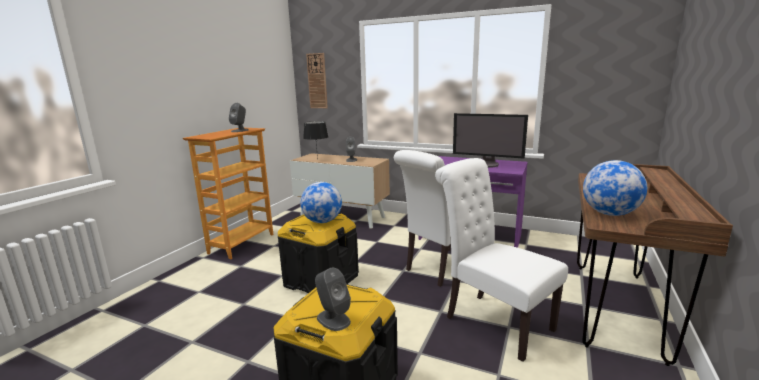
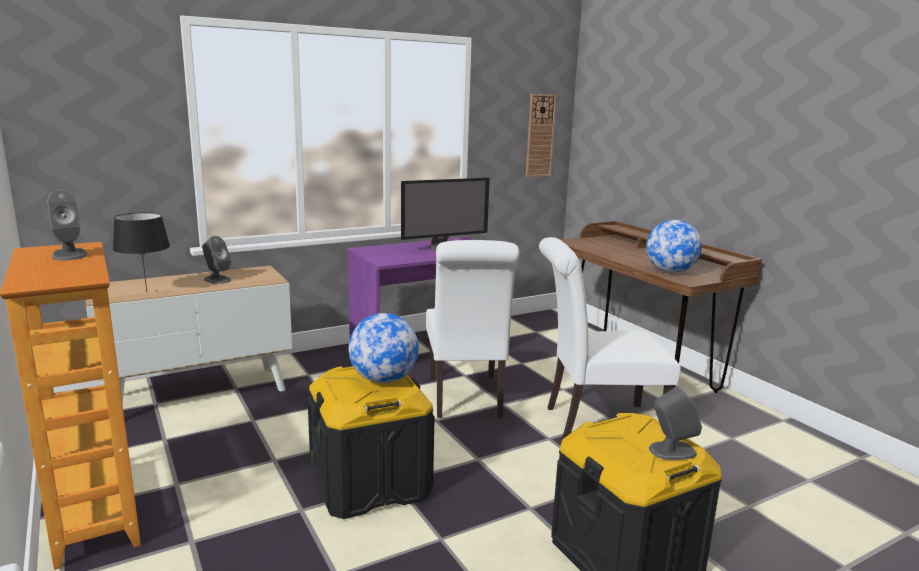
camera: 55 degrees left, 0 degrees up
wall clock [306,53,328,108] -> wall clock moved to [526,94,556,177]

